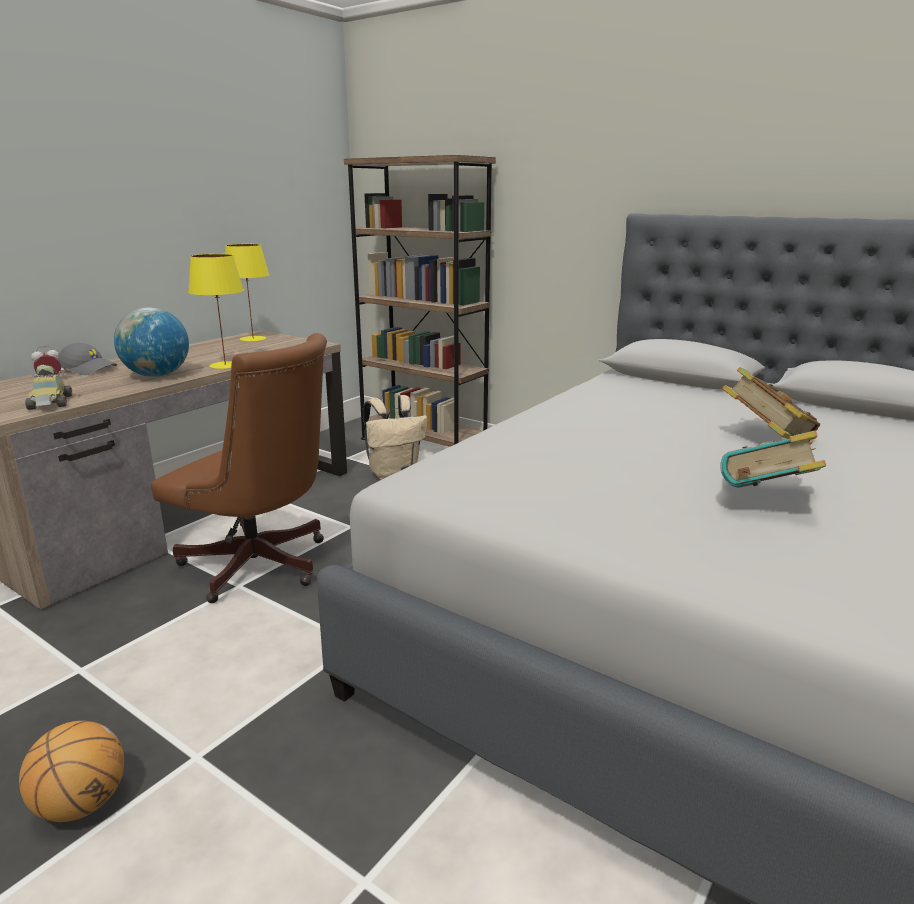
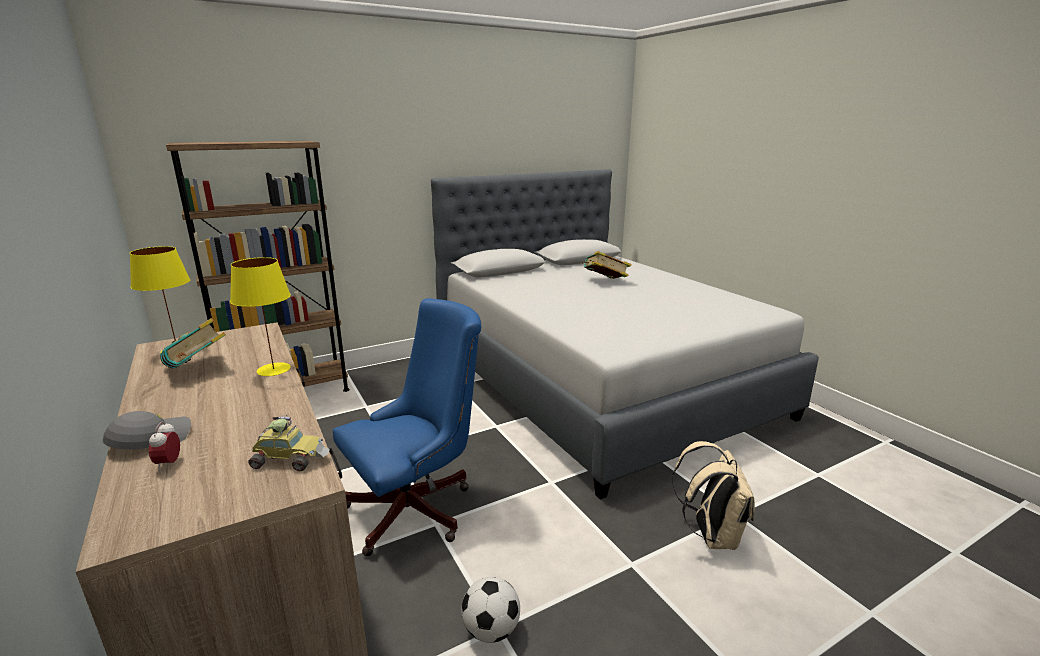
camera: 65 degrees left, 0 degrees up
basketball [19,721,124,822] -> none
globe [114,307,189,377] -> none
brown office chair [151,333,327,603] -> blue office chair [333,298,481,556]
beige backpack [363,395,427,479] -> beige backpack moved to [672,441,755,550]
book [720,431,826,488] -> book moved to [160,318,226,369]
none -> football [461,577,520,643]

